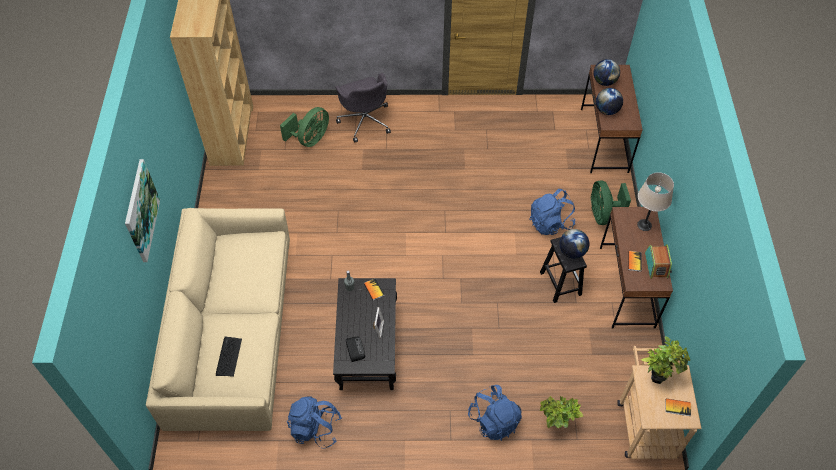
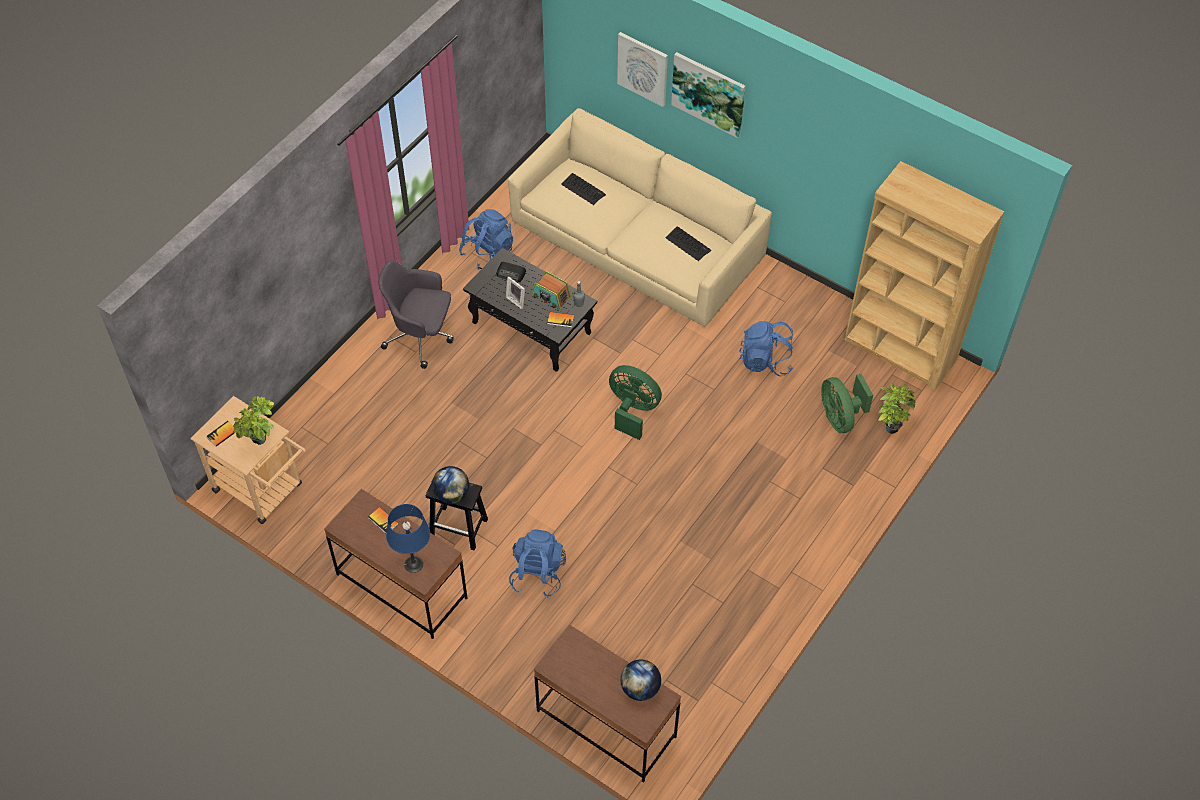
camera: 125 degrees right, 0 degrees up
grey office chair [335,73,391,143] -> grey office chair moved to [379,260,454,369]
blue backpack [468,385,522,441] -> blue backpack moved to [739,321,794,376]
potted plant [540,396,583,428] -> potted plant moved to [878,384,916,434]
green fan [591,180,631,225] -> green fan moved to [609,365,662,440]
globe [596,88,623,115] -> none
beige table lamp [637,173,674,231] -> blue table lamp [386,504,430,573]
radio [645,244,672,279] -> radio moved to [532,271,572,310]
none -> picture [617,32,668,107]
none -> keyboard [665,227,711,261]

